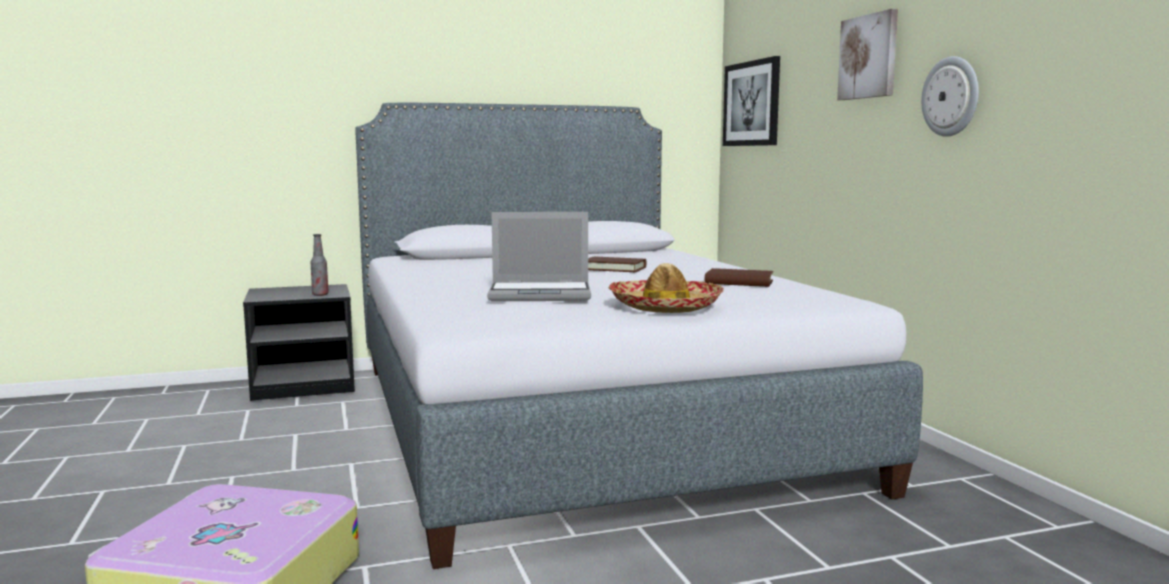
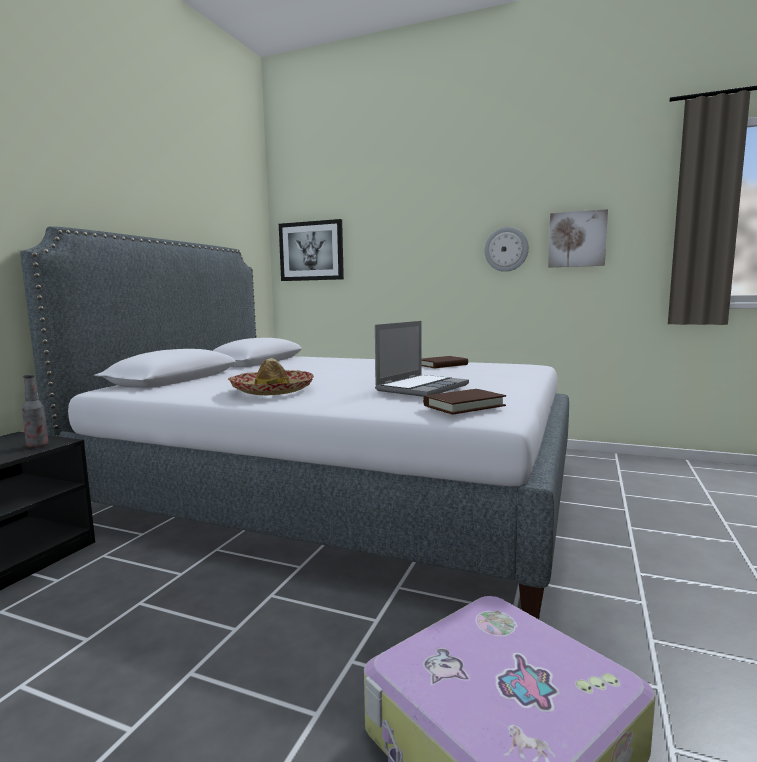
camera: 50 degrees left, 0 degrees up
brown book [588,257,646,272] -> brown book moved to [423,389,506,415]
hat [608,263,724,313] -> hat moved to [228,358,314,395]
picture [837,9,898,100] -> picture moved to [548,209,608,268]

